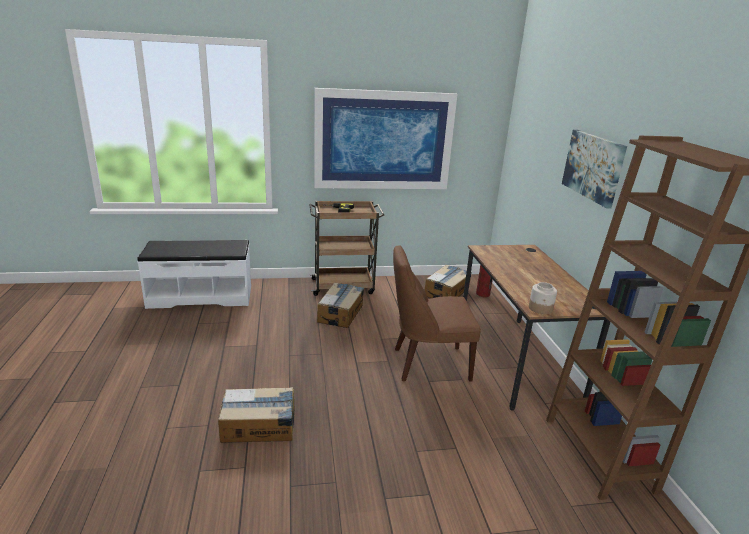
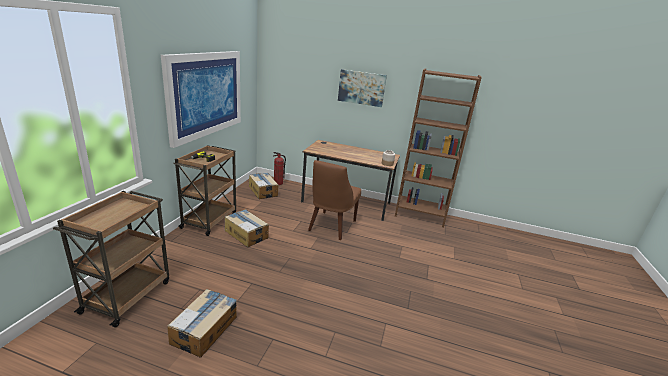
camera: 65 degrees left, 0 degrees up
white bench [137,240,251,309] -> brown cart [53,191,169,327]
cardboard box [218,387,294,443] -> cardboard box moved to [167,289,237,358]

